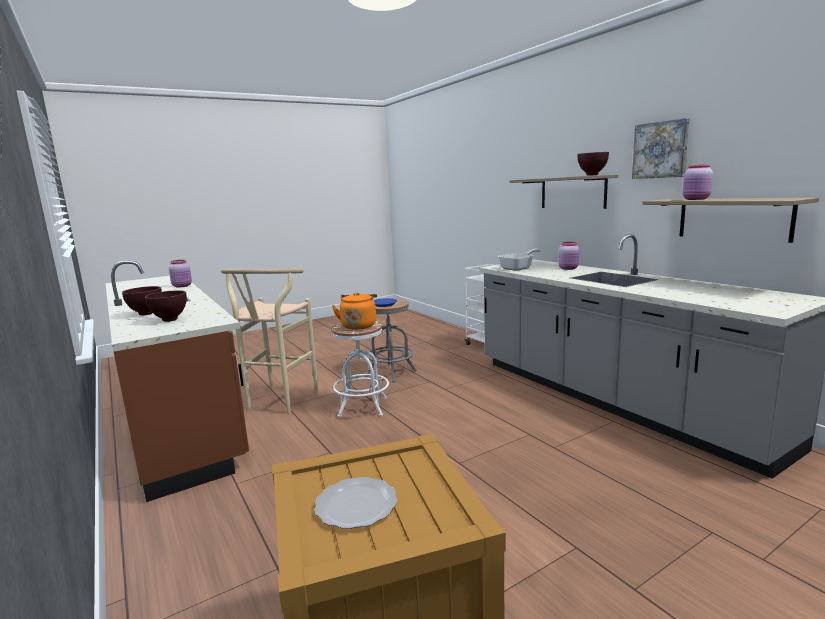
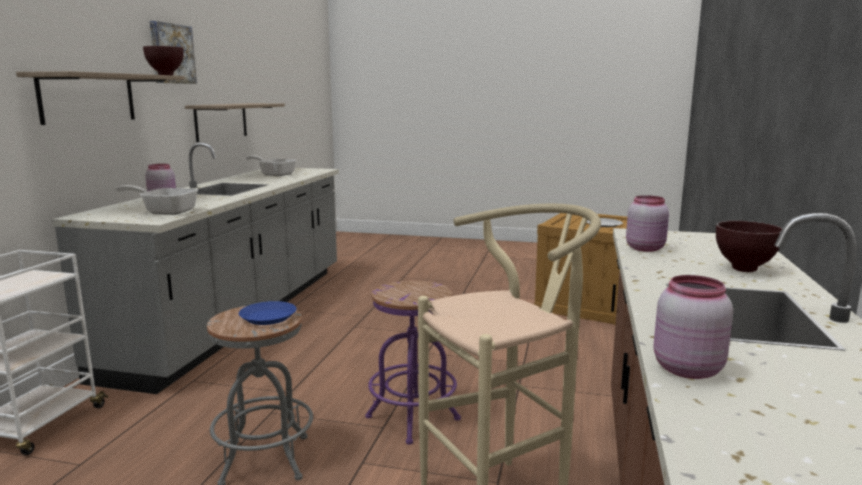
camera: 135 degrees left, 0 degrees up
brown bowl [145,290,187,322] -> none
white stool [331,321,389,418] -> purple stool [365,281,461,445]
orange kettle [332,292,377,330] -> none
pink jar [683,164,713,200] -> pink jar moved to [626,195,669,252]
none -> frying pan [245,155,296,176]

